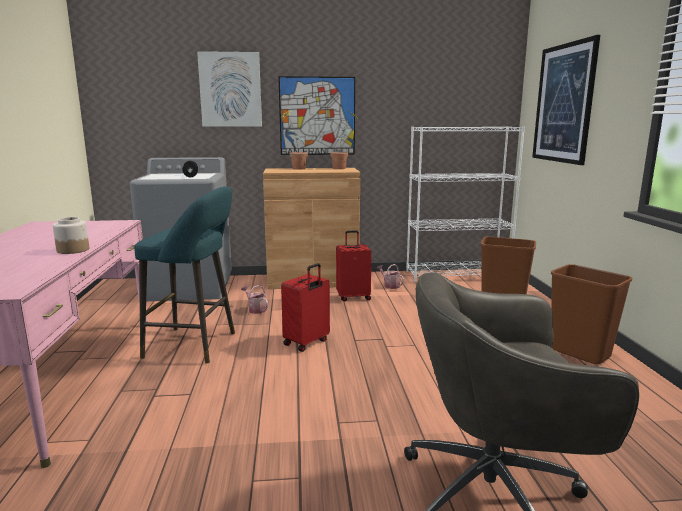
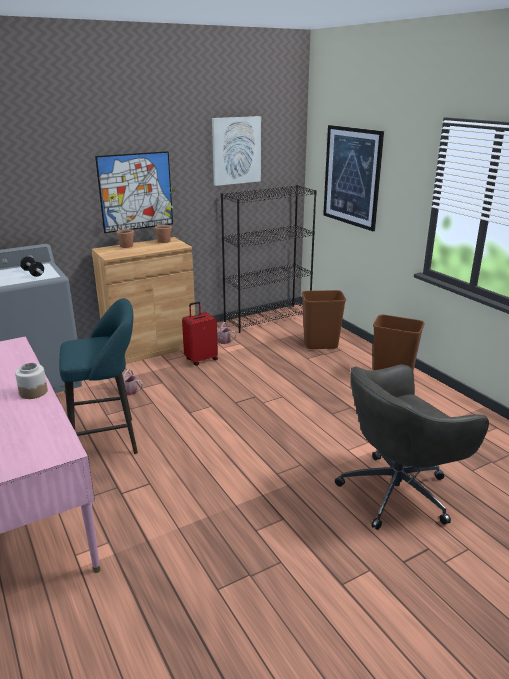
camera: 25 degrees left, 10 degrees up
picture [197,51,262,127] -> picture moved to [212,116,261,186]
red suitcase [281,263,330,352] -> none
white bookcase [406,126,525,282] -> black bookcase [221,185,317,333]

